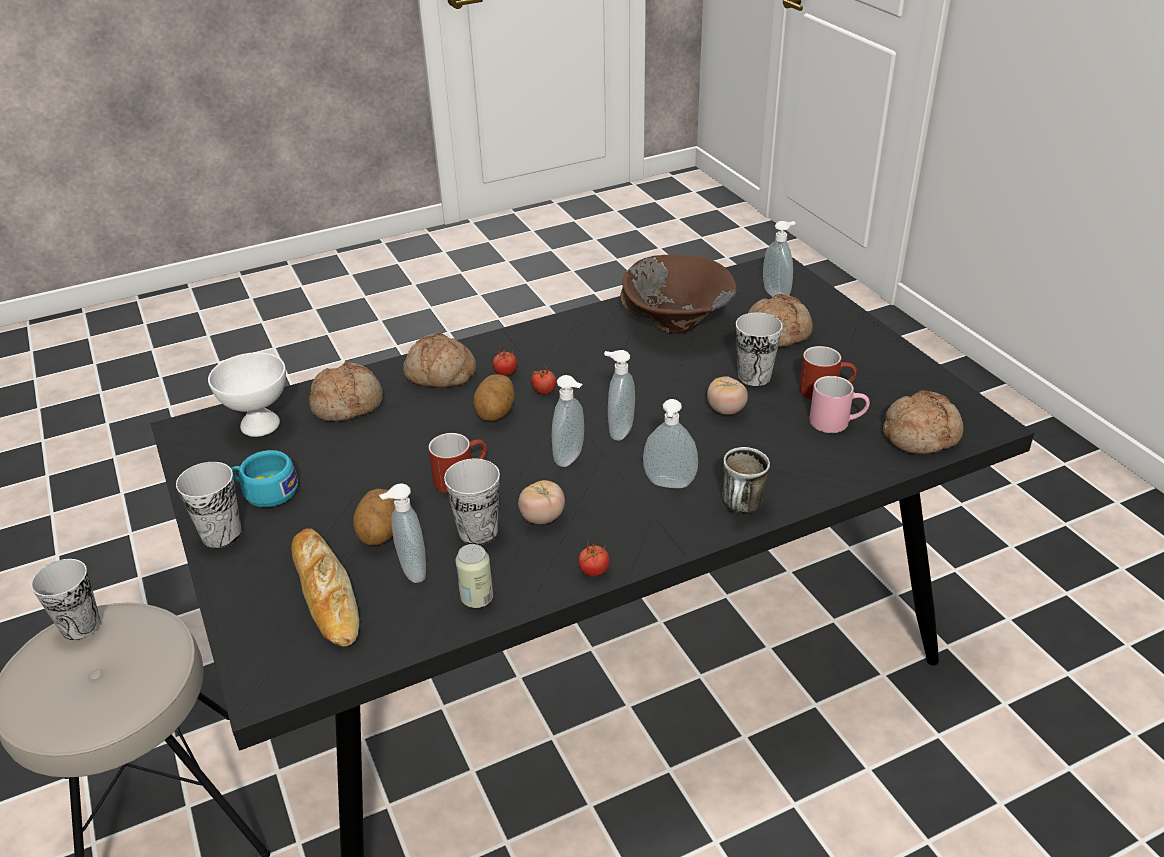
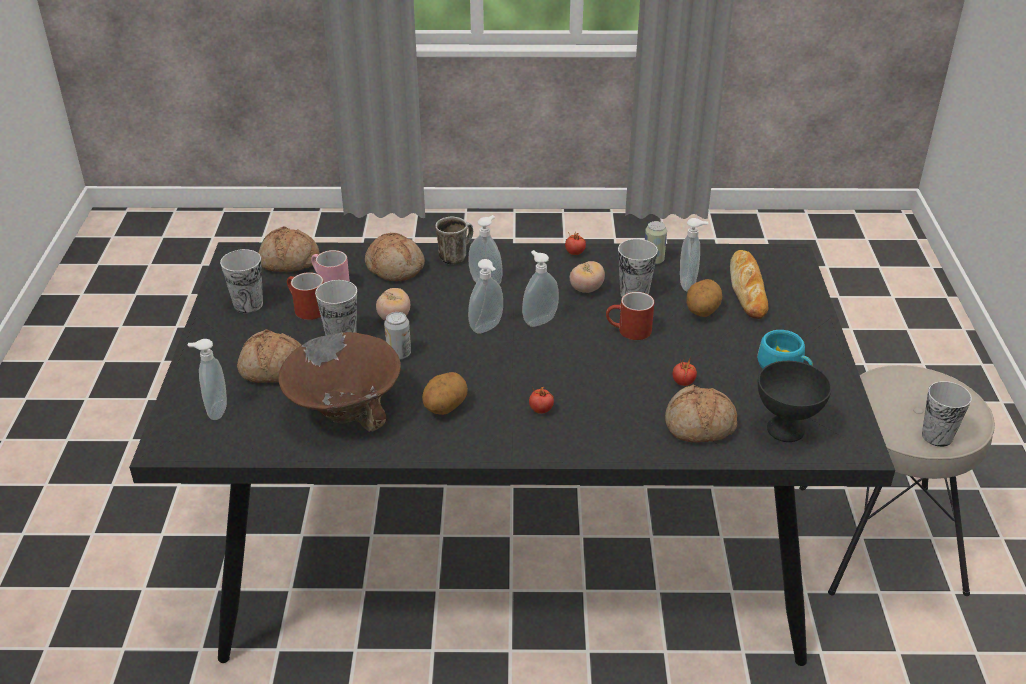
camera: 155 degrees left, 0 degrees up
cup [176,462,242,548] -> cup moved to [220,249,263,313]
white bowl [208,352,286,437] -> black bowl [758,361,832,442]
bread [403,332,476,388] -> bread moved to [365,233,425,281]
potato [473,374,515,421] -> potato moved to [422,372,468,415]
tomato [531,364,557,394] -> tomato moved to [673,357,697,386]
none -> can [384,312,411,360]

